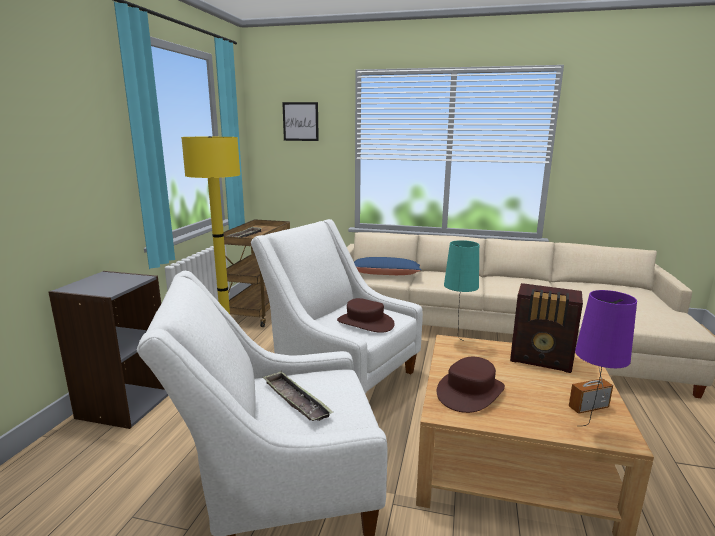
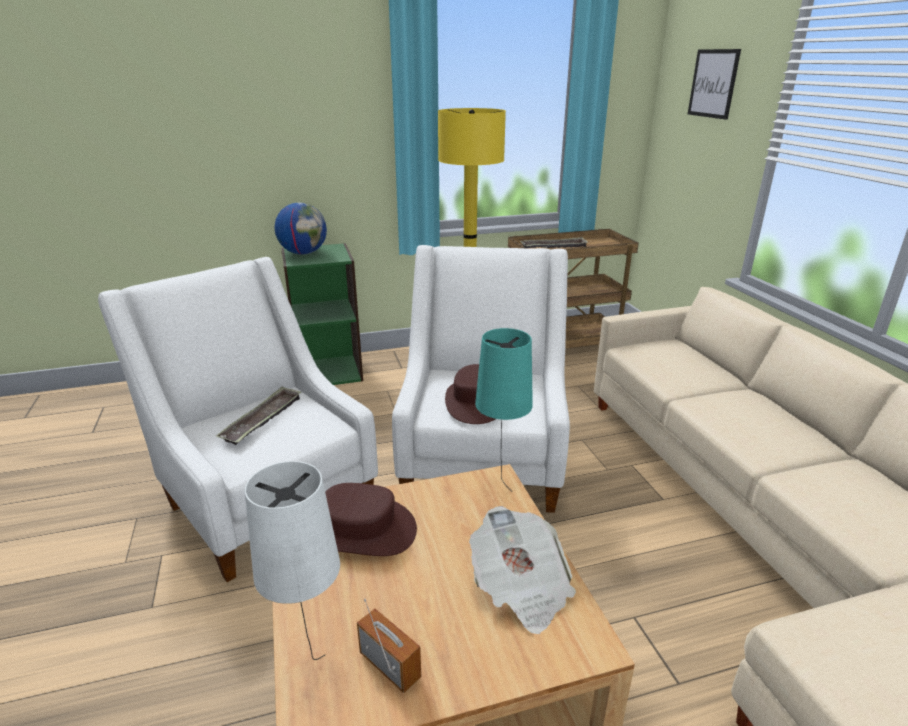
camera: 60 degrees right, 10 degrees up
grey bookcase [48,271,168,429] -> green bookcase [281,243,363,385]
blue pillow [354,257,421,275] -> none
radio [510,283,583,373] -> newspaper [469,506,576,634]
purple table lamp [575,290,637,426] -> white table lamp [245,461,340,660]
none -> globe [275,203,327,255]

